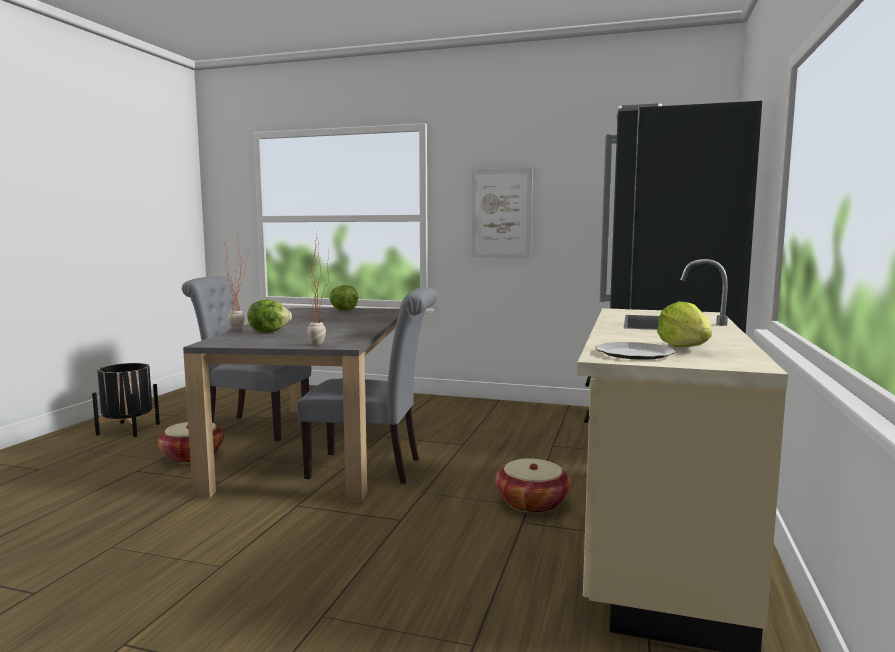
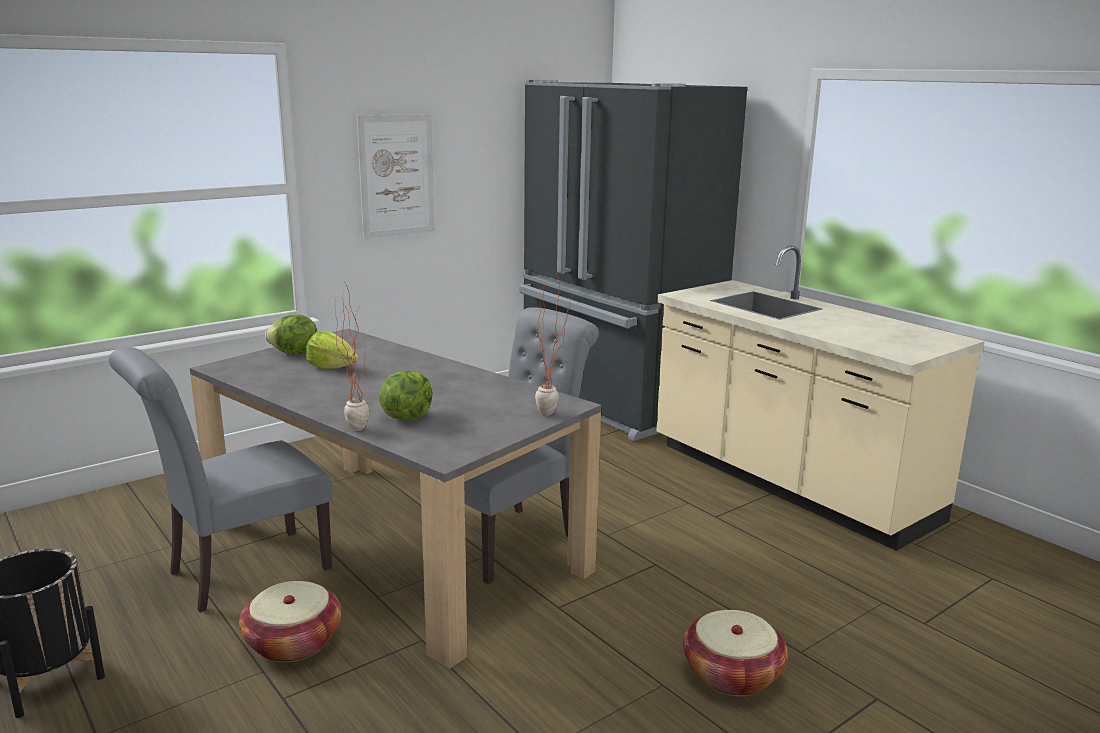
camera: 55 degrees left, 10 degrees up
basket [496,458,571,513] -> basket moved to [683,610,788,696]
plate [595,342,676,360] -> none
lettuce [657,301,712,347] -> lettuce moved to [306,331,358,369]

